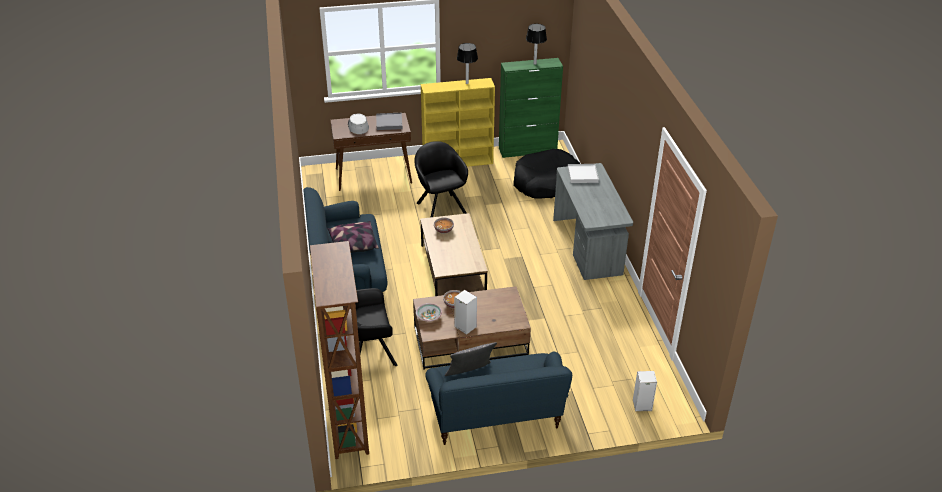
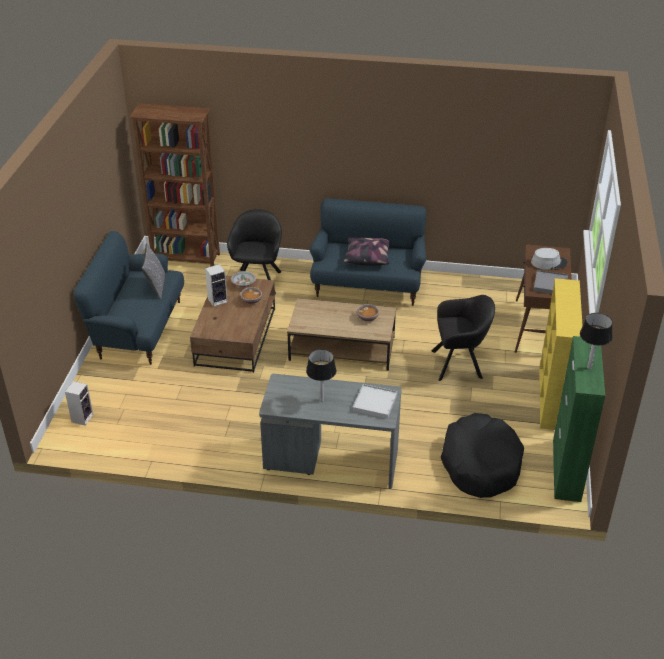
camera: 110 degrees right, 0 degrees up
table lamp [457,43,478,84] -> table lamp moved to [306,349,336,402]

